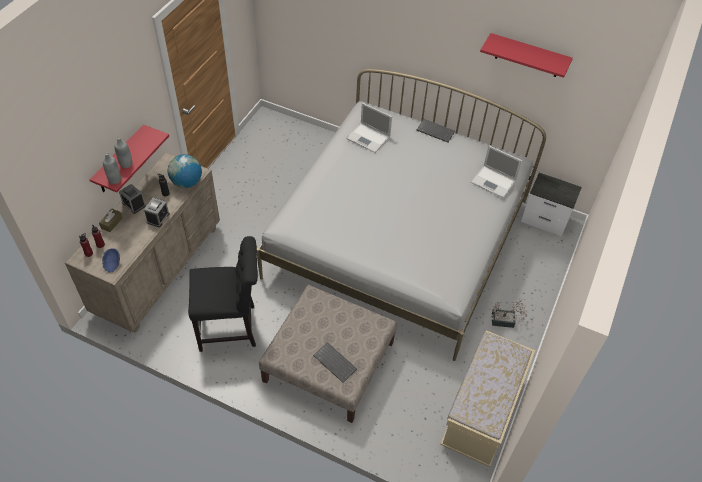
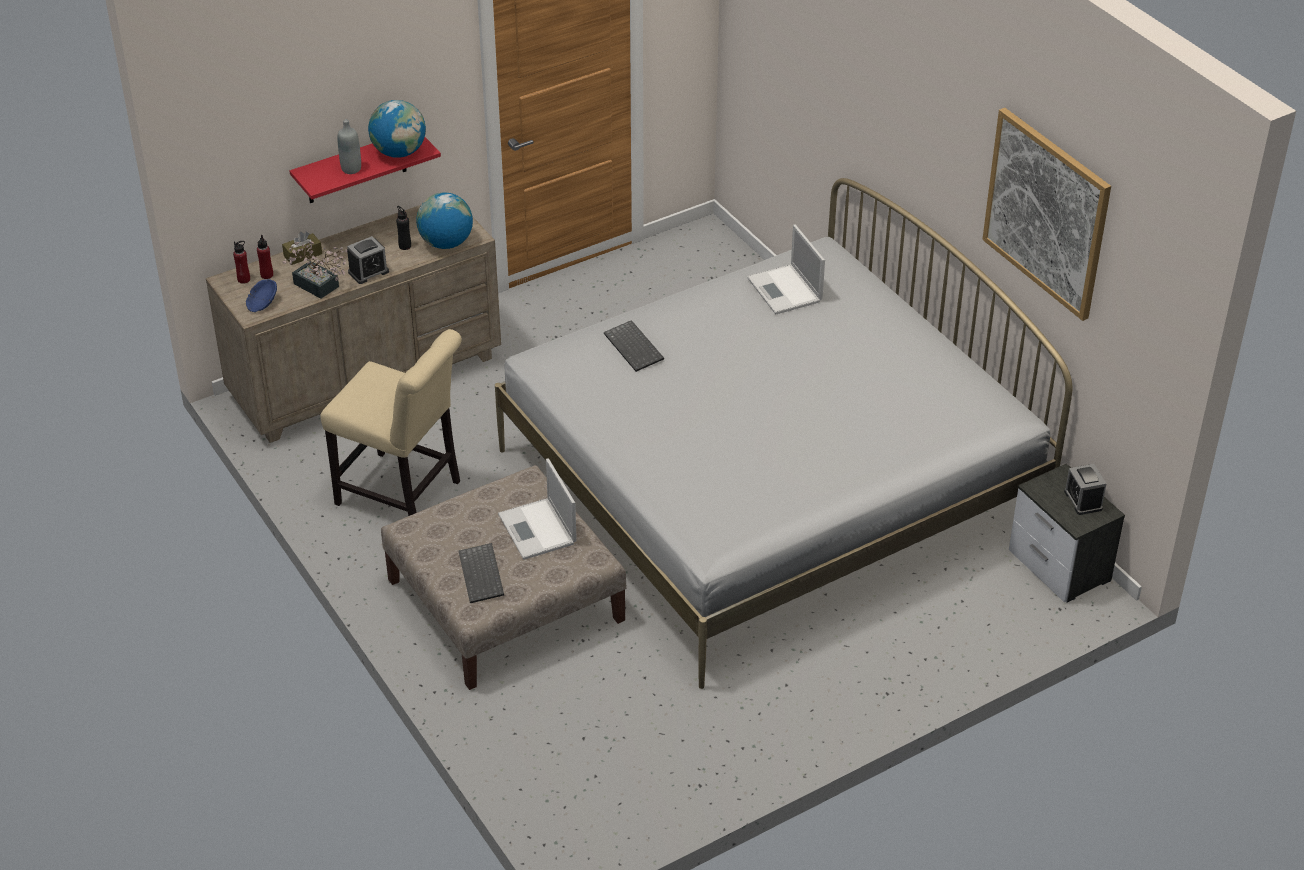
camera: 35 degrees right, 10 degrees down
grey bottle [103,153,121,184] -> none
alarm clock [119,184,146,214] -> alarm clock moved to [1064,464,1106,515]
black chair [188,236,258,352] -> beige chair [320,329,462,516]
keyboard [417,119,455,142] -> keyboard moved to [604,320,664,372]
beige bench [440,331,535,467] -> none
laptop [471,145,522,198] -> laptop moved to [498,459,577,560]
red shelf [480,33,573,78] -> picture [982,108,1111,321]
potted plant [488,298,528,328] -> potted plant moved to [282,241,347,299]
none -> globe [368,100,426,158]

